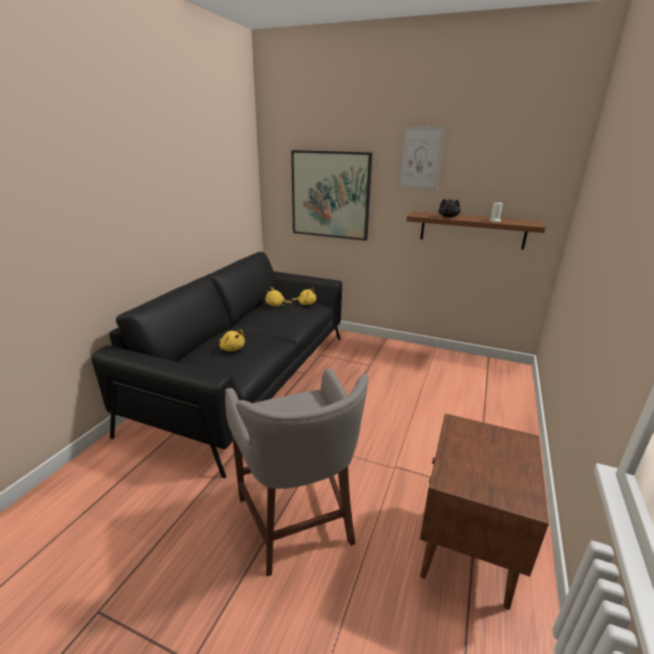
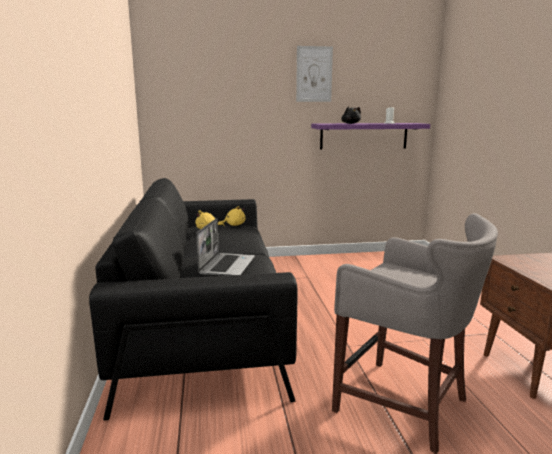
camera: 30 degrees left, 10 degrees down
yellow plush toy [219,330,245,351] -> laptop [196,218,255,276]
picture [291,150,373,241] -> none
brown shelf [406,211,545,250] -> purple shelf [311,123,430,150]

